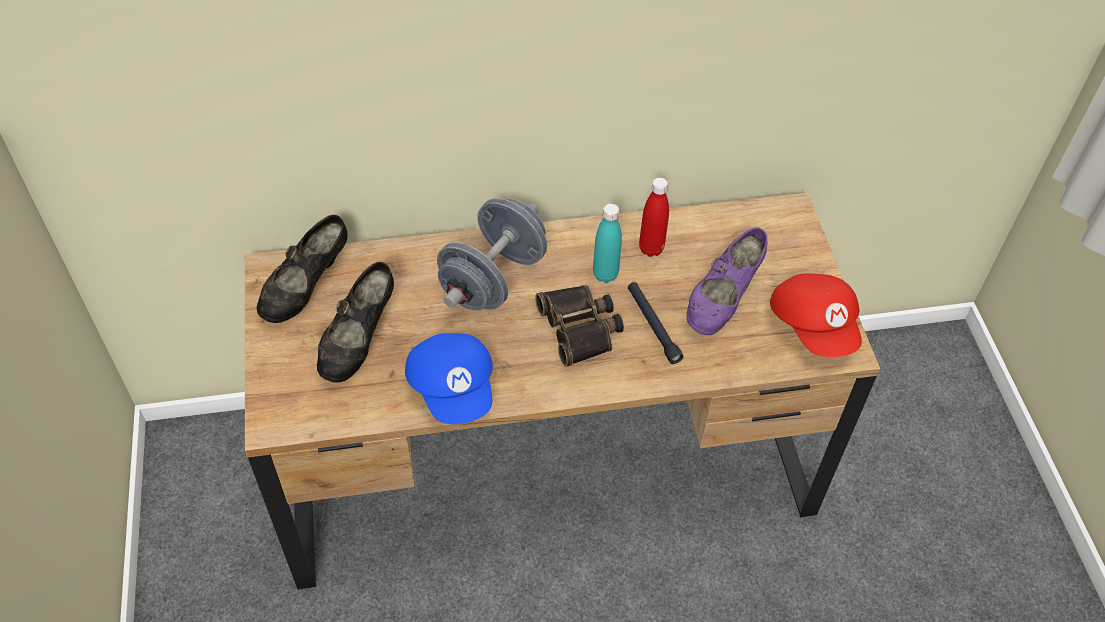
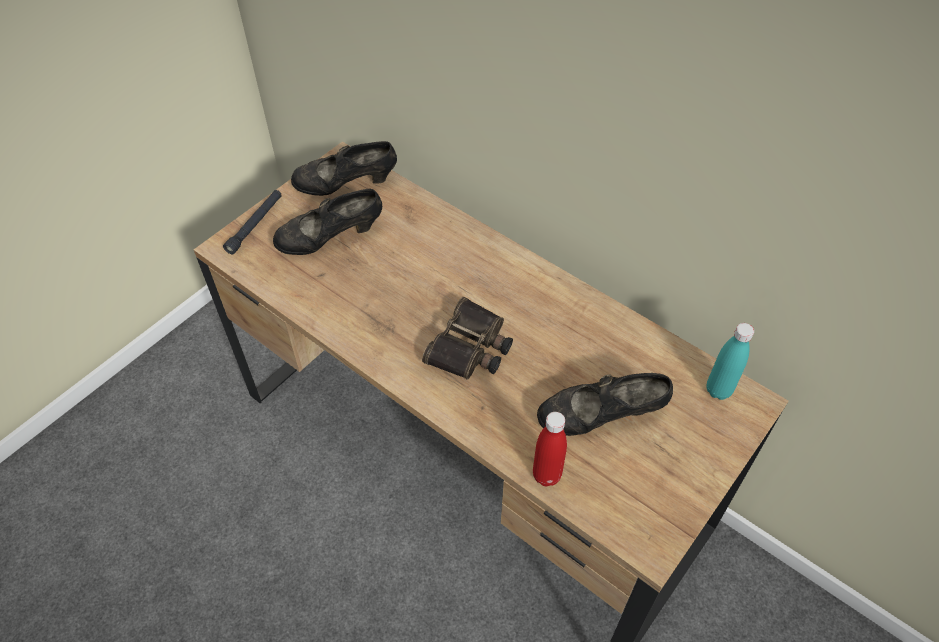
camera: 50 degrees right, 0 degrees up
blue cap [405,333,493,424] -> none
grey dumbbell [437,198,547,311] -> none
turquoise bottle [593,203,622,283] -> turquoise bottle moved to [706,323,754,400]
black flashlight [628,282,684,364] -> black flashlight moved to [223,190,282,254]
red bottle [639,177,669,257] -> red bottle moved to [533,412,567,486]
purple shoe [686,227,768,335] -> black shoe [537,373,673,436]
red cap [770,273,862,357] -> none

